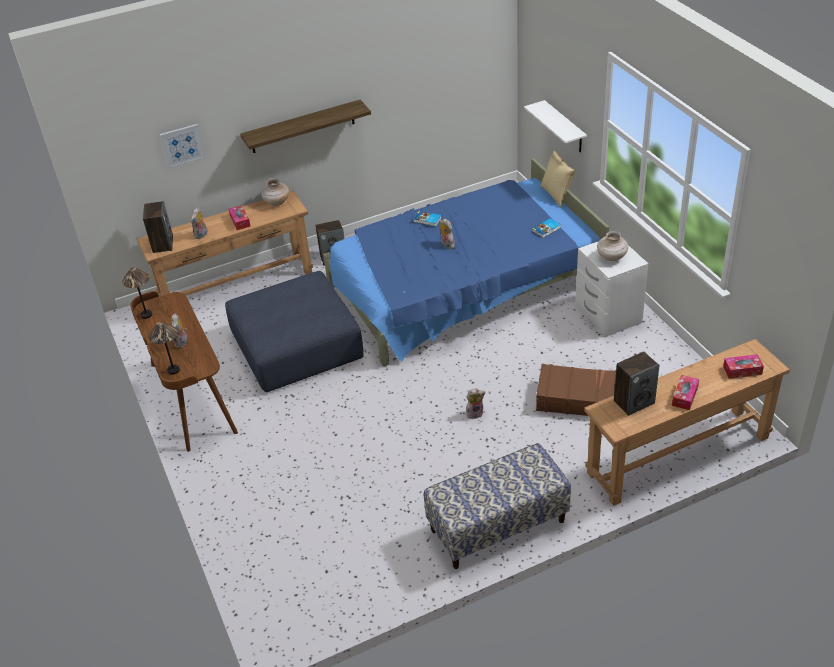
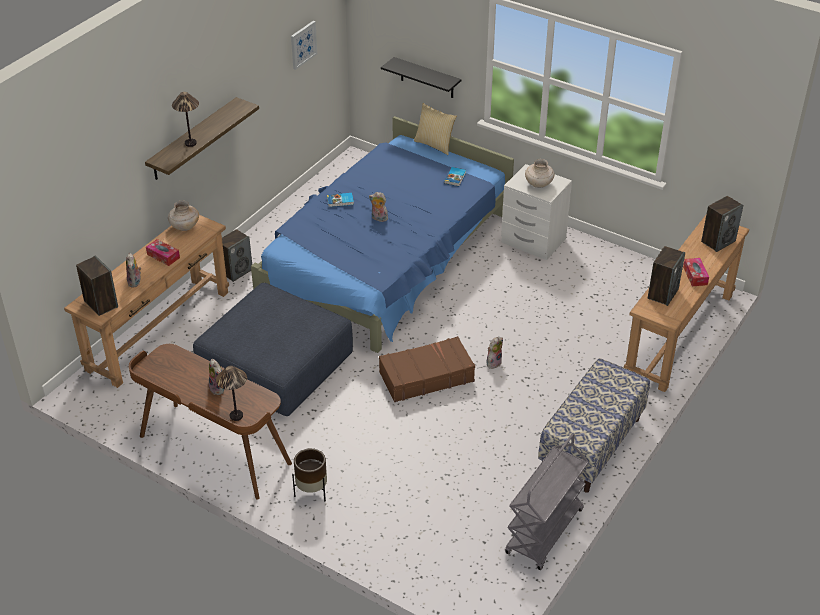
camera: 35 degrees left, 0 degrees up
table lamp [122,267,152,319] -> table lamp moved to [172,92,199,147]
picture [160,124,206,169] -> picture moved to [291,21,317,70]
white shelf [524,100,587,153] -> black shelf [381,57,462,98]
brown suitcase [536,364,616,416] -> brown suitcase moved to [379,336,475,402]
tissue box [723,354,764,379] -> speaker [701,196,743,252]
none -> brown planter [292,448,327,501]
none -> grey cart [505,433,588,570]

